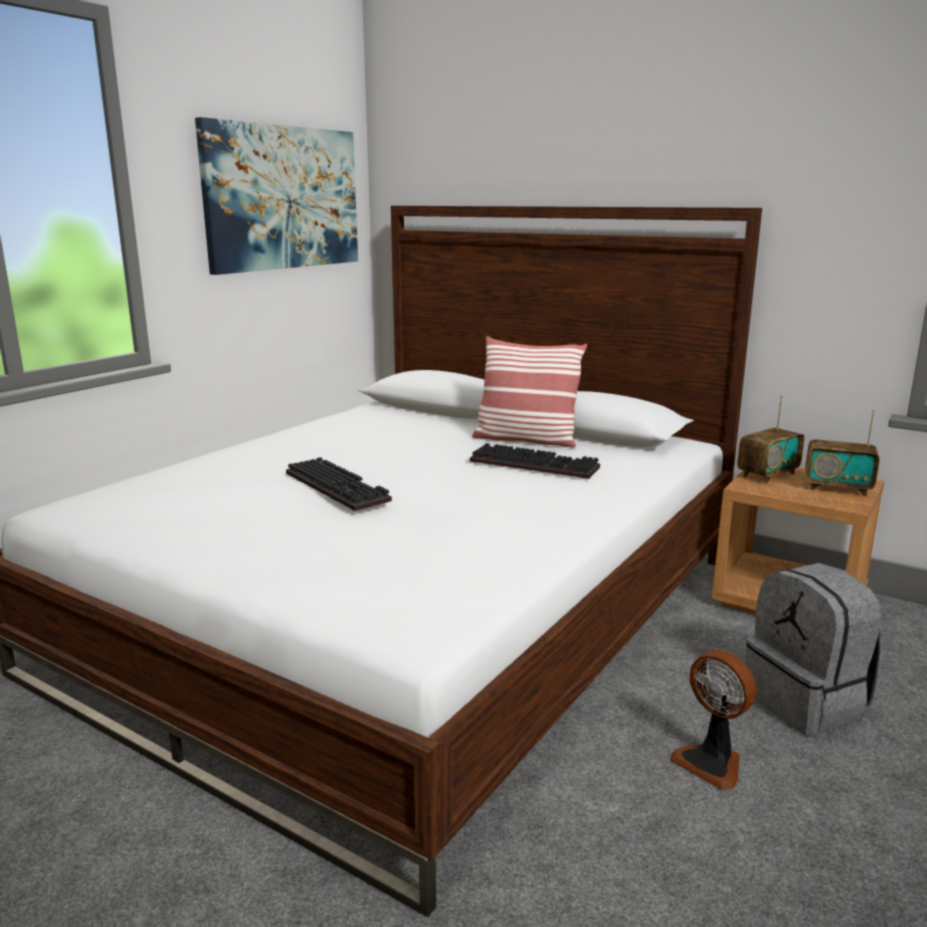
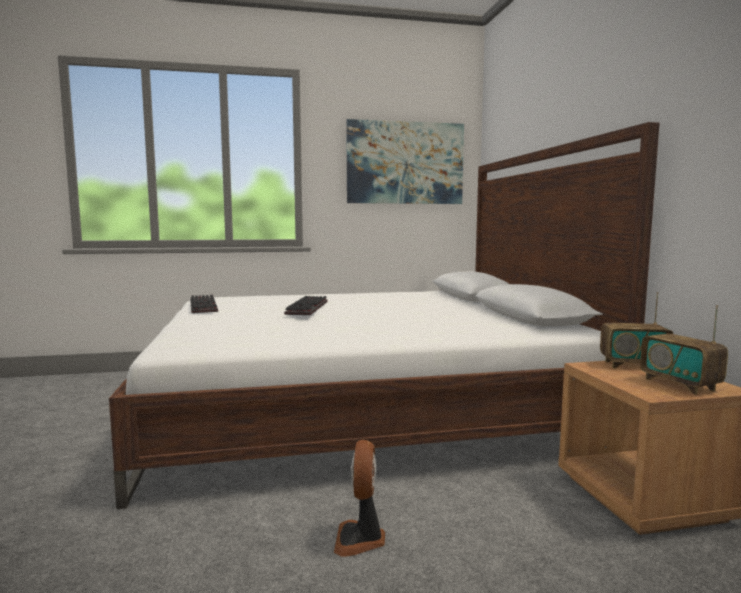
camera: 45 degrees right, 10 degrees down
keyboard [470,443,600,479] -> keyboard moved to [190,295,218,313]
pillow [472,336,587,448] -> none
grey backpack [746,563,883,737] -> none

